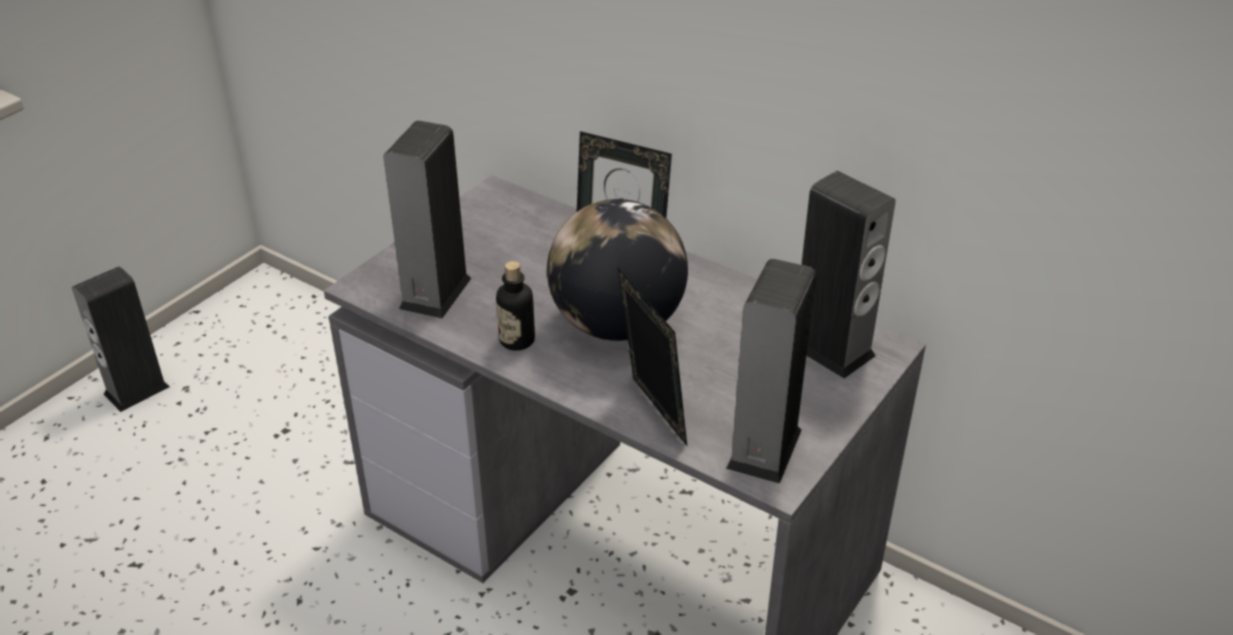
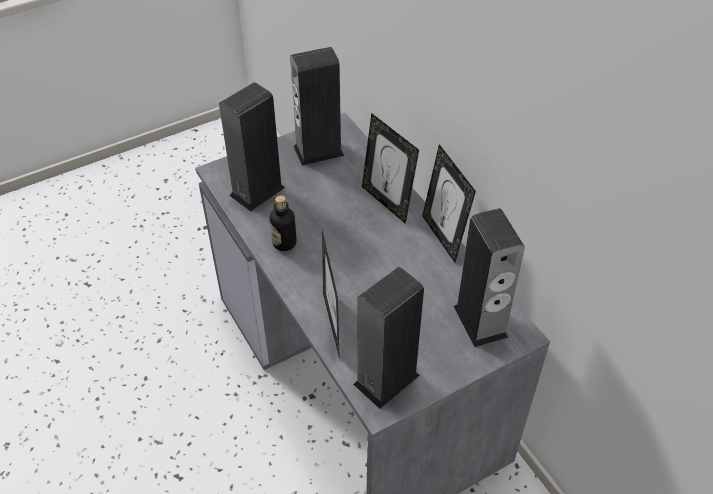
camera: 25 degrees right, 10 degrees up
speaker [72,266,170,412] -> speaker moved to [290,47,345,166]
globe [547,199,688,341] -> none
none -> picture frame [422,144,476,263]

